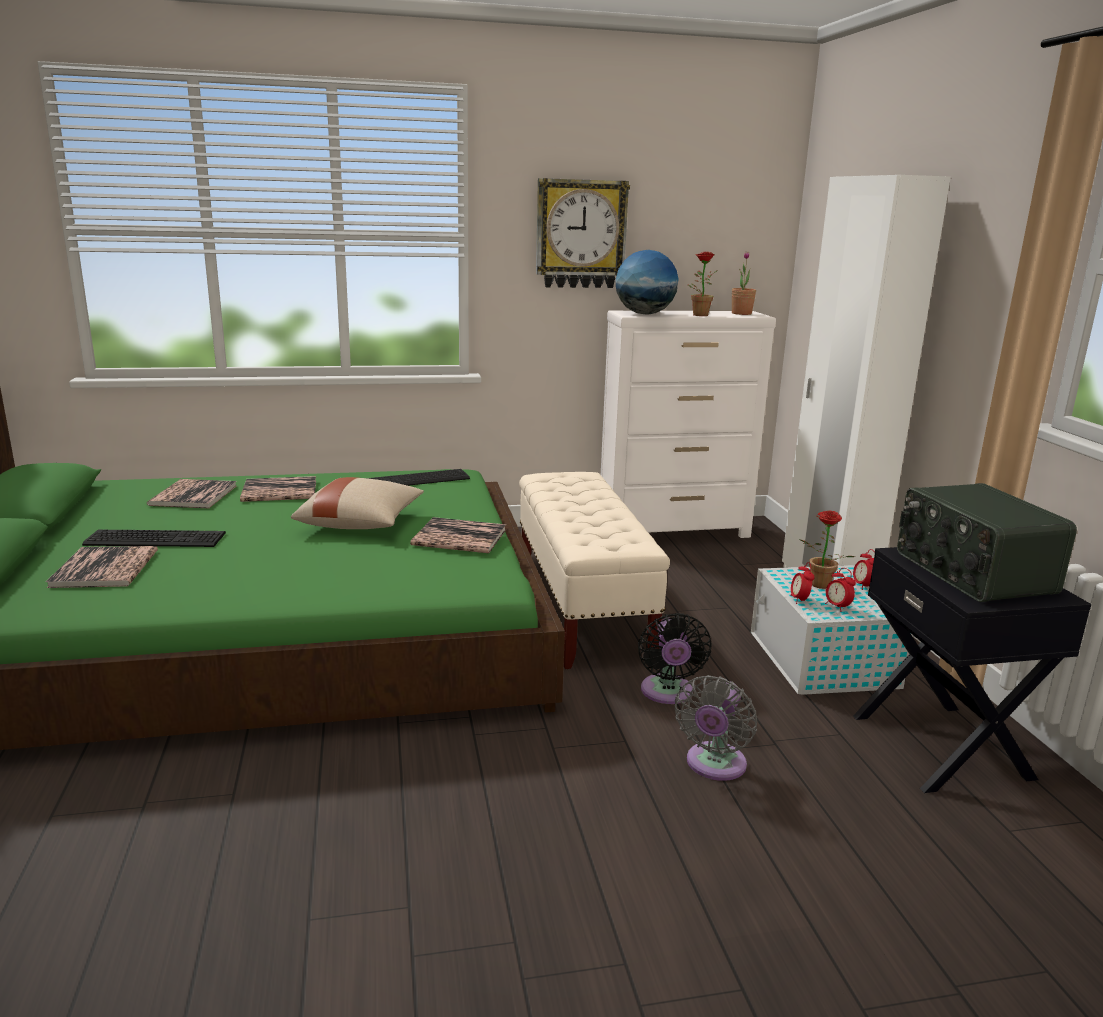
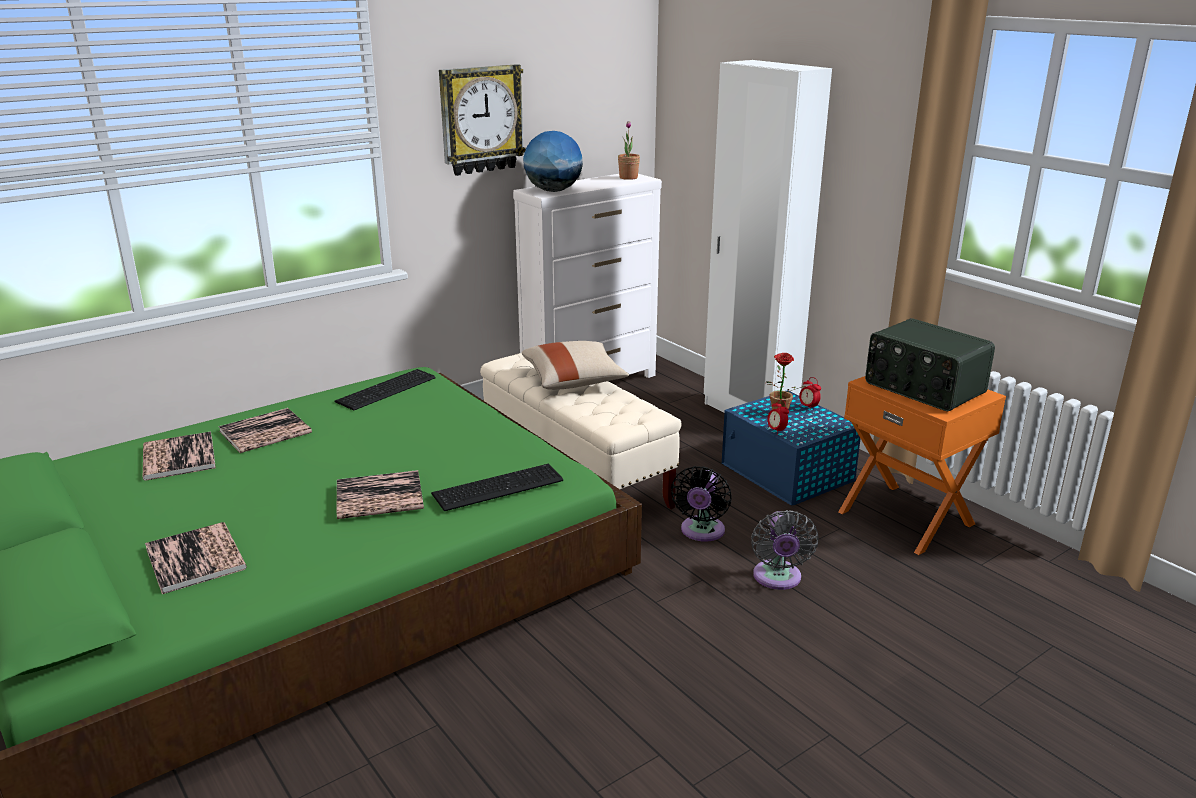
camera: 25 degrees left, 5 degrees up
keyboard [82,530,226,547] -> keyboard moved to [431,464,563,511]
beige pillow [291,477,424,529] -> beige pillow moved to [522,341,629,390]
book [410,517,506,553] -> book moved to [337,470,424,519]
black fan [638,613,711,704] -> black fan turned 45 degrees clockwise [671,466,732,542]
potted plant [688,251,718,316] -> none
white storage box [751,565,913,695] -> blue storage box [722,390,861,506]
alarm clock [825,568,856,612] -> none
black nightstand [853,547,1091,793] -> orange nightstand [839,376,1006,555]

